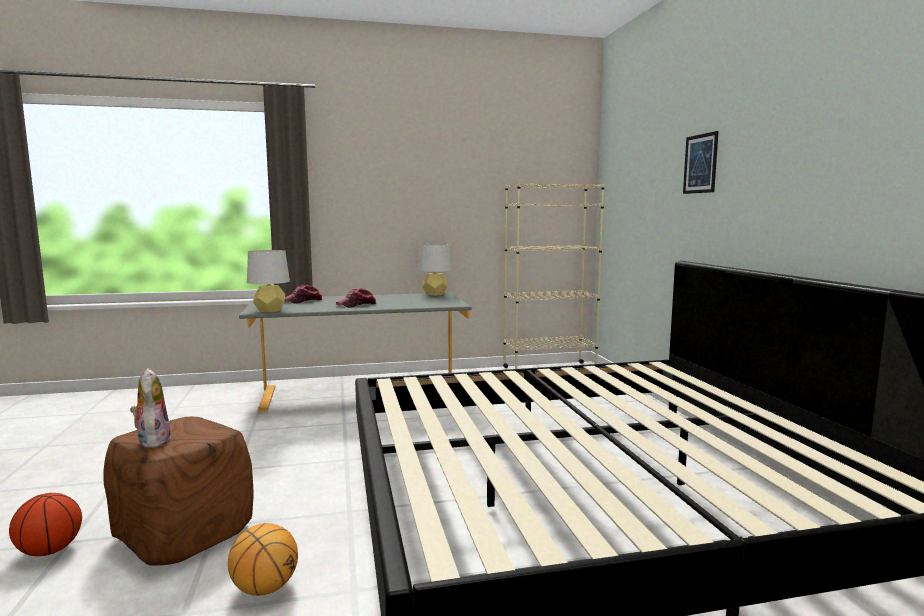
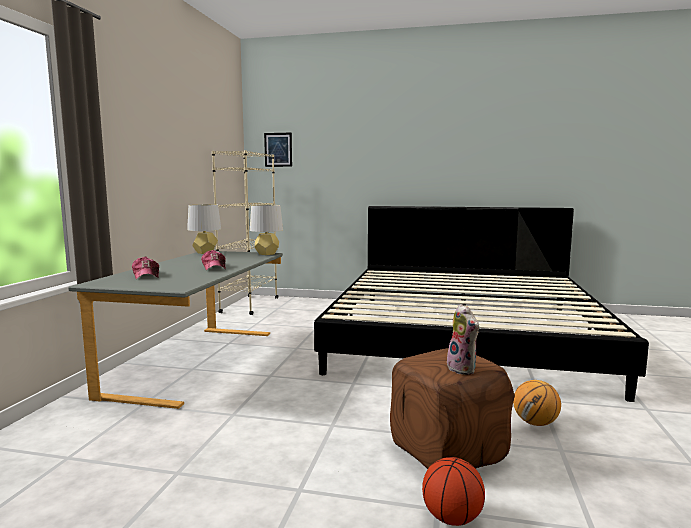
camera: 65 degrees left, 0 degrees up
plush toy [130,368,171,448] -> plush toy turned 120 degrees counterclockwise [447,304,479,375]
grey table lamp [247,250,290,313] -> grey table lamp moved to [250,205,283,255]
picture [683,131,719,194] -> picture moved to [264,133,292,167]

